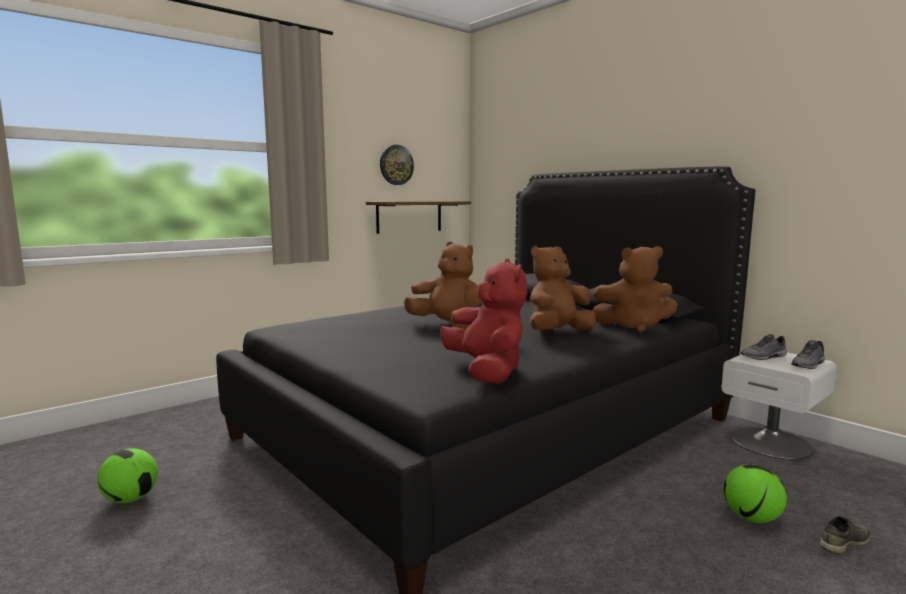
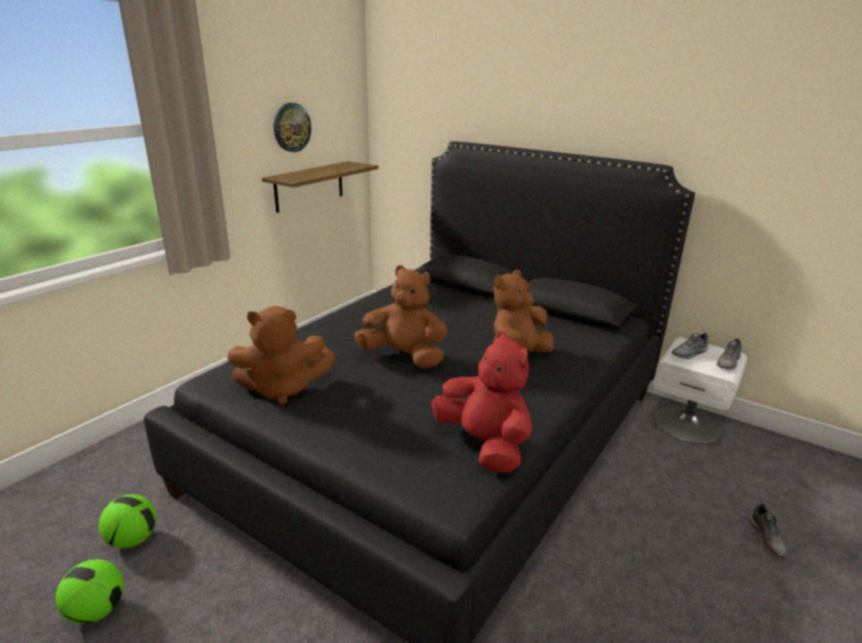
camera: 15 degrees left, 15 degrees up
brown plush toy [592,246,678,333] -> brown plush toy moved to [227,306,335,405]
football [724,464,787,523] -> football moved to [99,494,156,548]
grey shoe [819,516,871,554] -> grey shoe turned 135 degrees clockwise [749,504,786,557]

